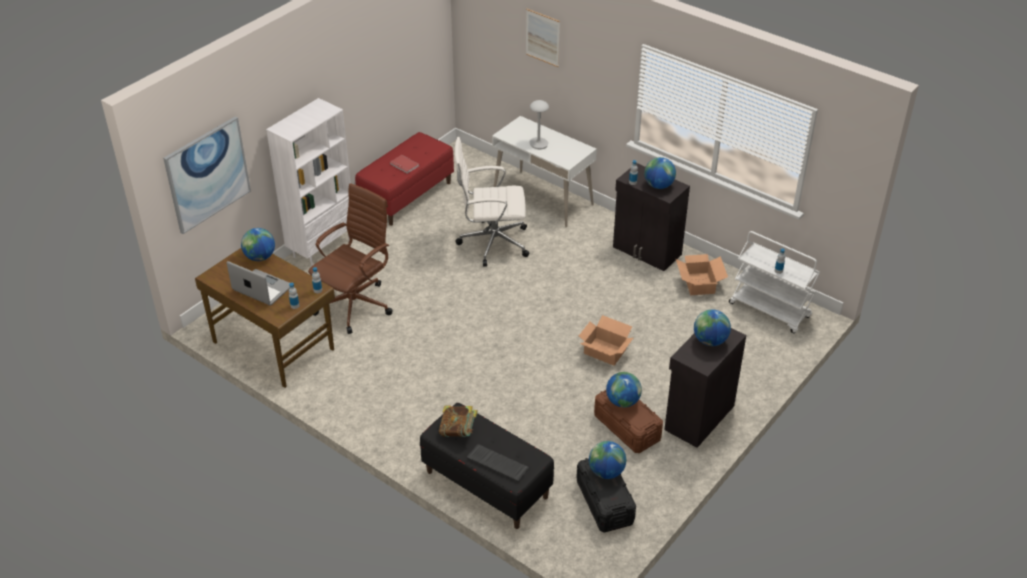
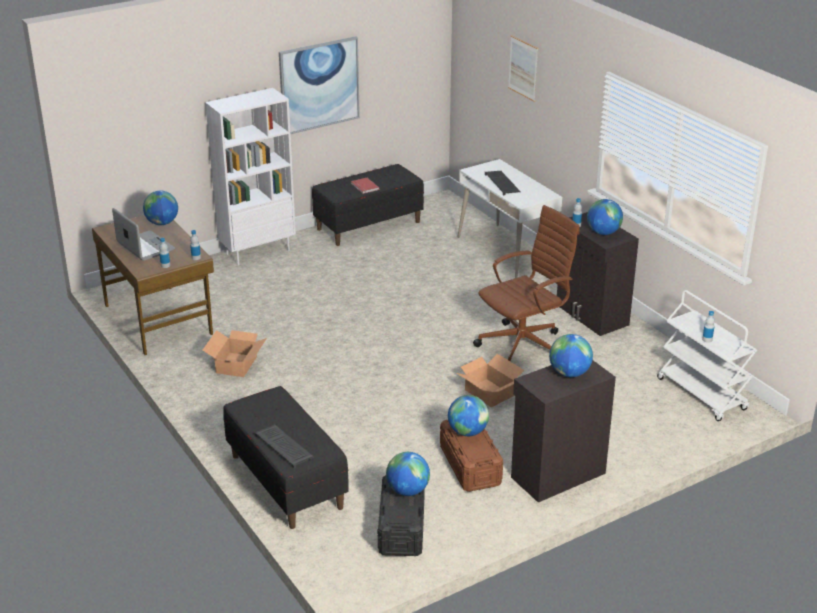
camera: 20 degrees right, 10 degrees down
picture [163,116,251,234] -> picture moved to [279,36,360,134]
brown office chair [308,183,392,334] -> brown office chair moved to [473,205,580,362]
red bench [355,132,454,226] -> black bench [312,164,424,246]
book [439,406,478,437] -> none
white office chair [455,137,529,267] -> none
grey table lamp [529,100,549,149] -> keyboard [485,171,521,195]
cardboard box [676,254,728,295] -> cardboard box moved to [203,330,267,377]

